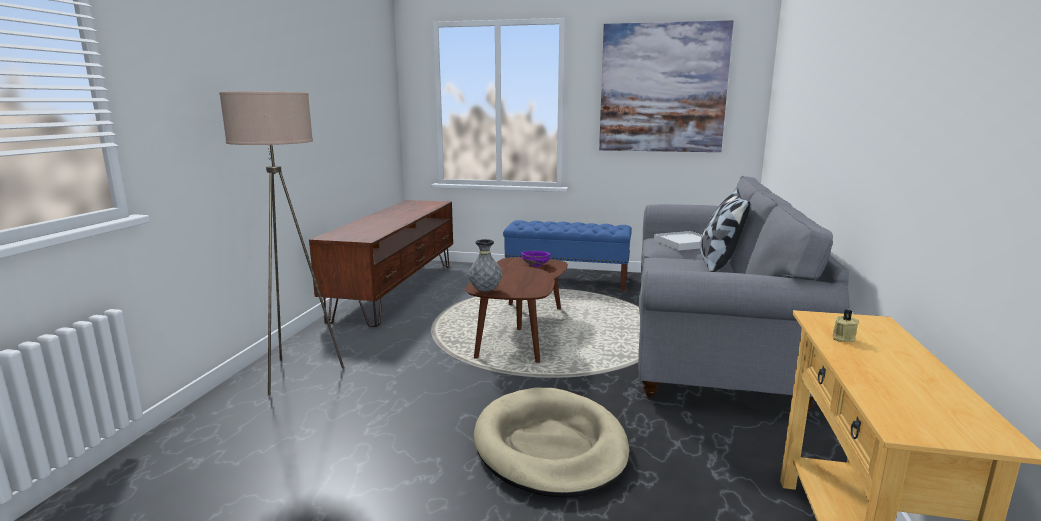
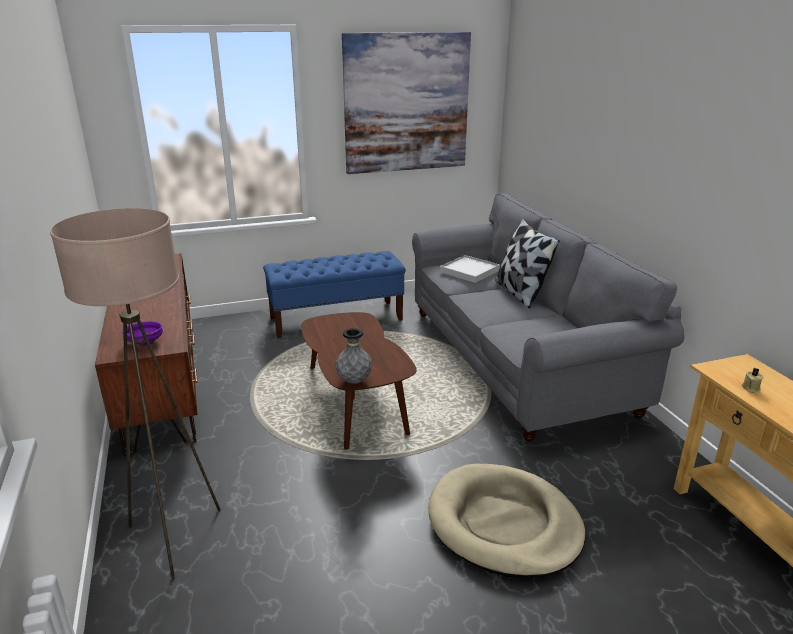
camera: 30 degrees left, 10 degrees up
purple bowl [521,251,550,267] -> purple bowl moved to [122,321,163,346]

